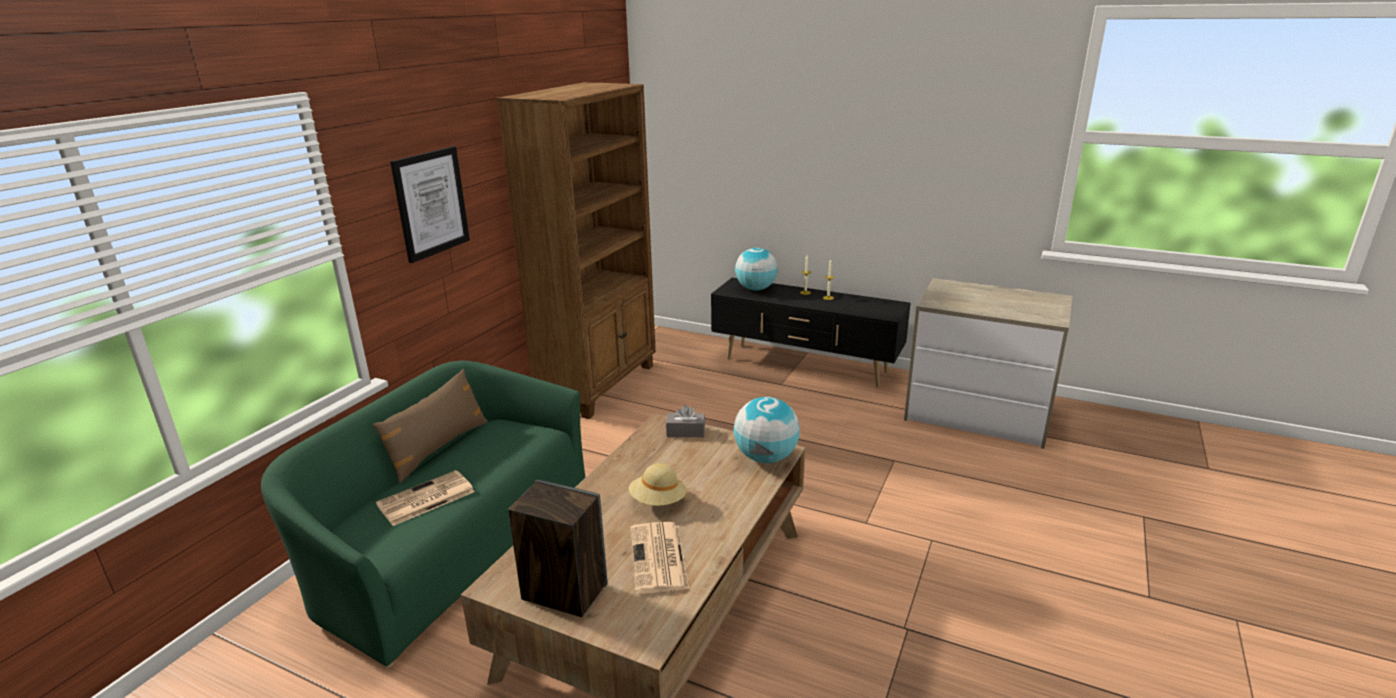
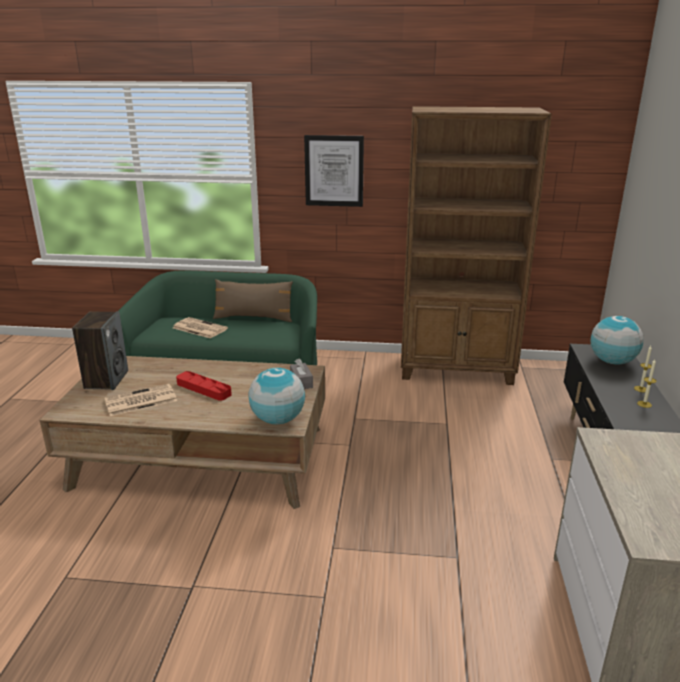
camera: 70 degrees right, 0 degrees up
beige hat [629,463,687,506] -> red tray [176,371,232,401]

